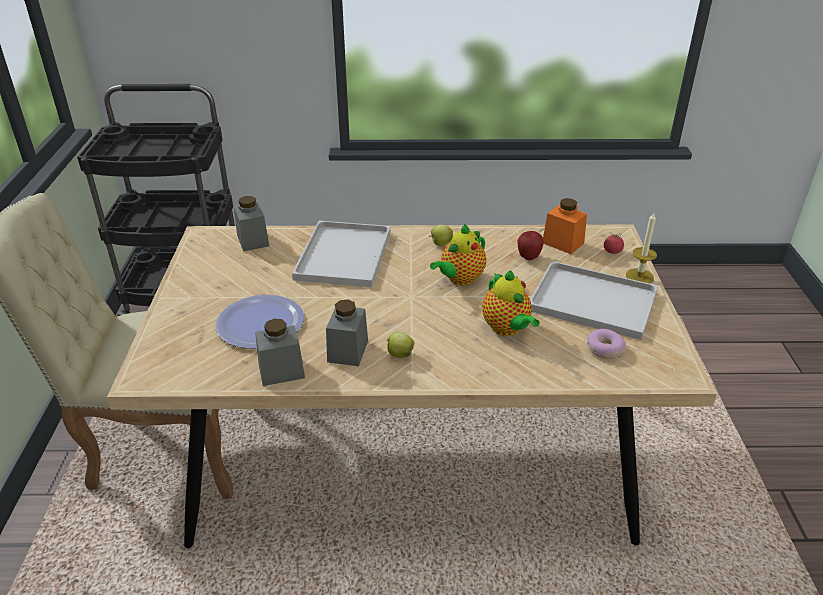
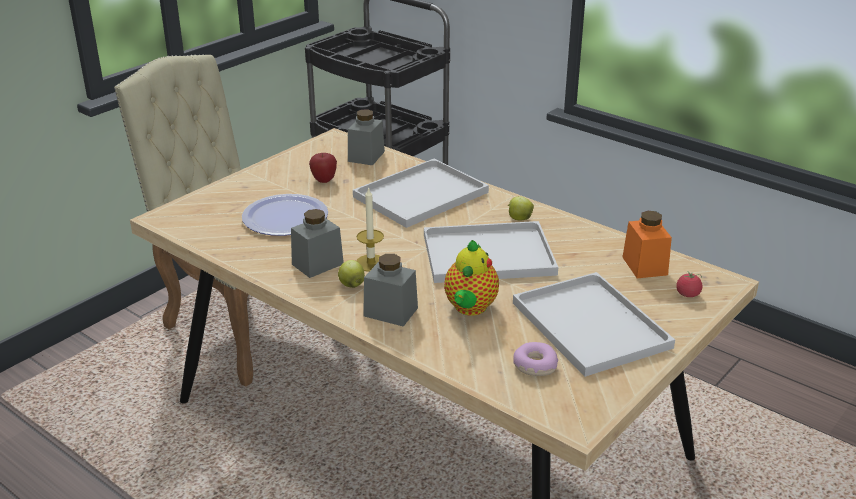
camera: 40 degrees right, 5 degrees down
grey jar [255,319,305,386] -> grey jar moved to [363,254,418,327]
teapot [430,224,486,286] -> white tray [424,221,558,283]
apple [517,231,544,260] -> apple moved to [309,153,337,183]
candle [626,213,657,283] -> candle moved to [356,187,384,272]

